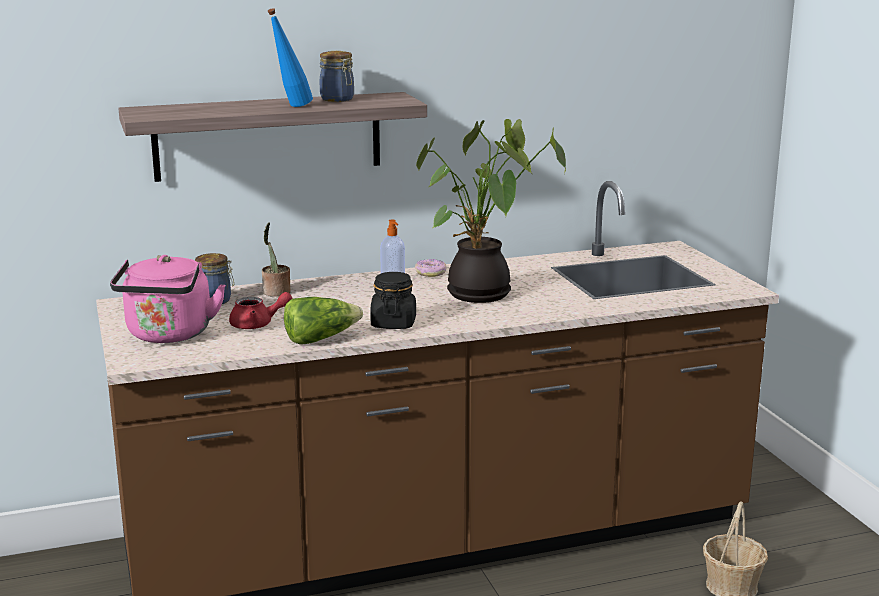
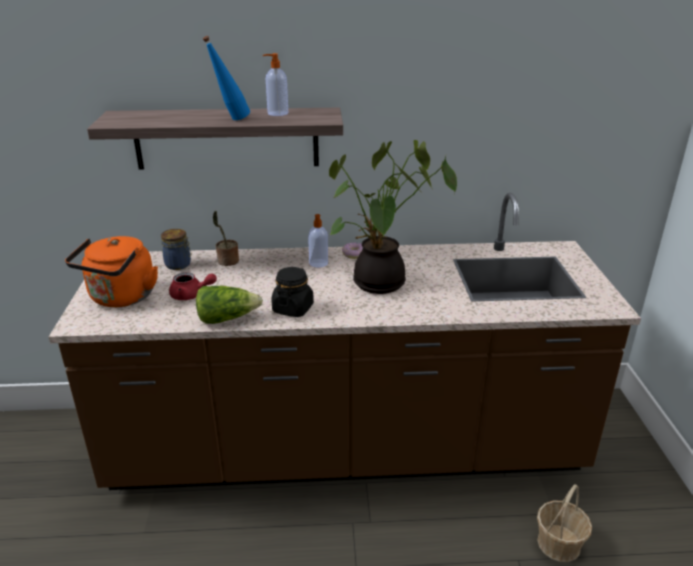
camera: 15 degrees right, 10 degrees up
pink kettle [110,255,226,343] -> orange kettle [65,236,158,307]
jar [320,51,354,102] -> soap dispenser [263,53,288,116]

